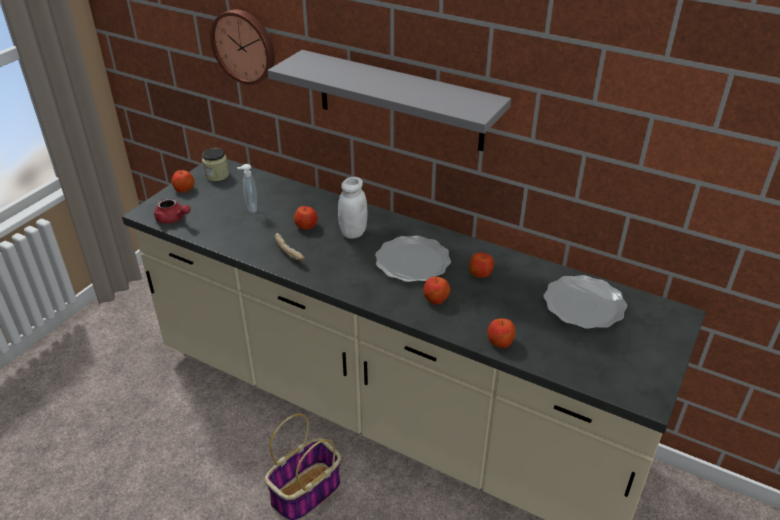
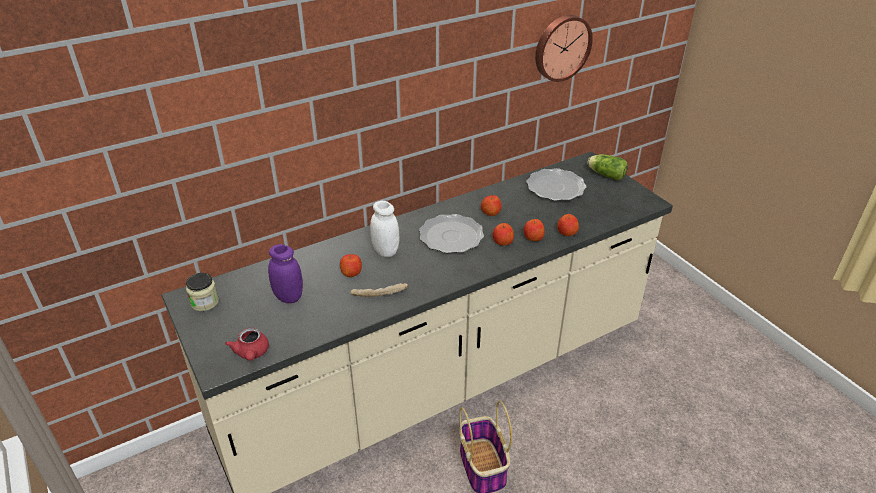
camera: 60 degrees left, 0 degrees up
red teapot [154,198,191,224] -> red teapot turned 105 degrees clockwise [225,328,269,361]
apple [172,170,195,193] -> apple moved to [524,219,545,241]
wall clock [210,9,275,85] -> wall clock moved to [535,15,593,82]
soap dispenser [237,164,257,213] -> purple jar [268,244,303,303]
grey shelf [268,50,511,151] -> none
none -> lettuce [587,154,628,180]

